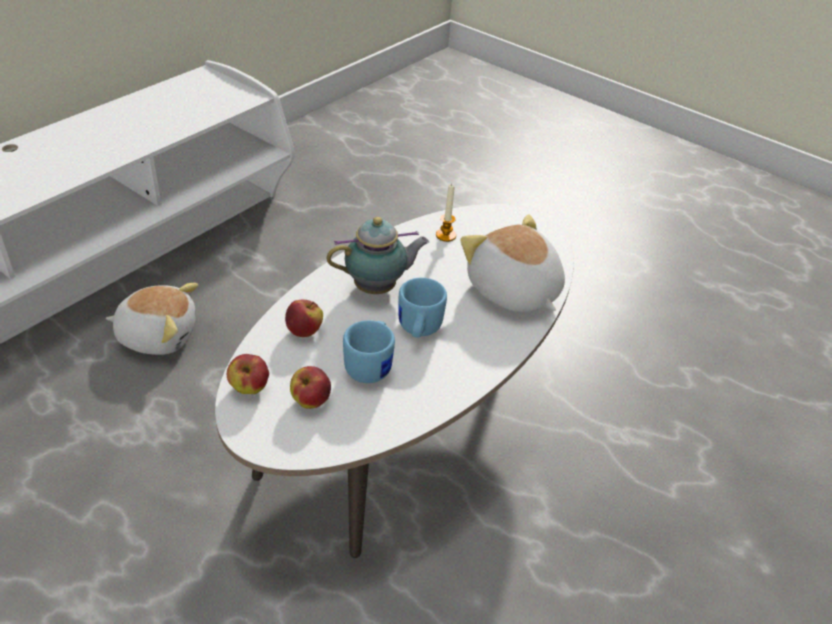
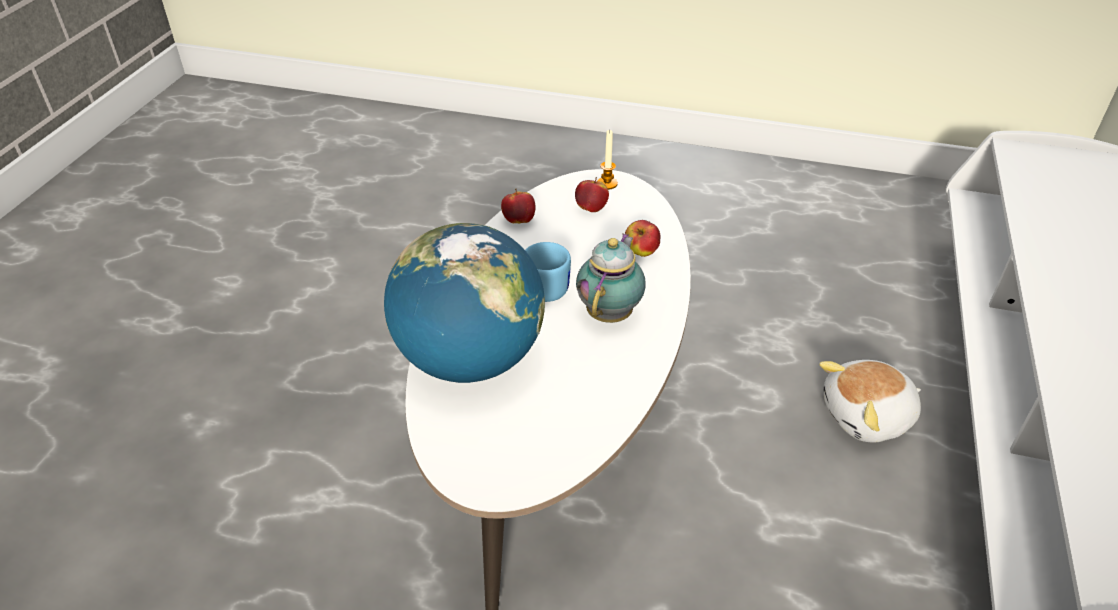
camera: 160 degrees right, 0 degrees up
apple [227,354,269,394] -> apple moved to [501,189,536,223]
teapot [326,217,429,294] -> teapot turned 150 degrees clockwise [576,233,646,323]
blue mug [343,320,395,383] -> none
candle [436,184,456,242] -> candle moved to [598,130,618,190]
plush toy [460,214,565,312] -> globe [384,223,545,383]

